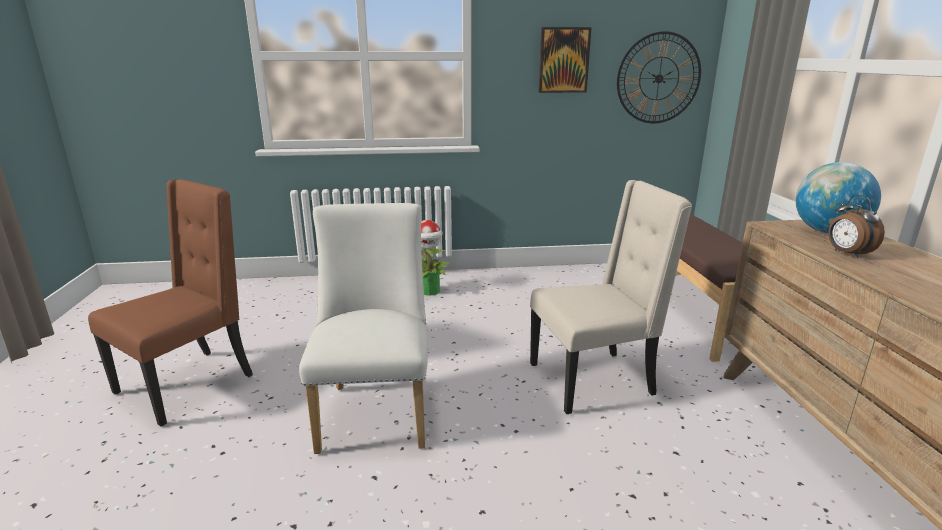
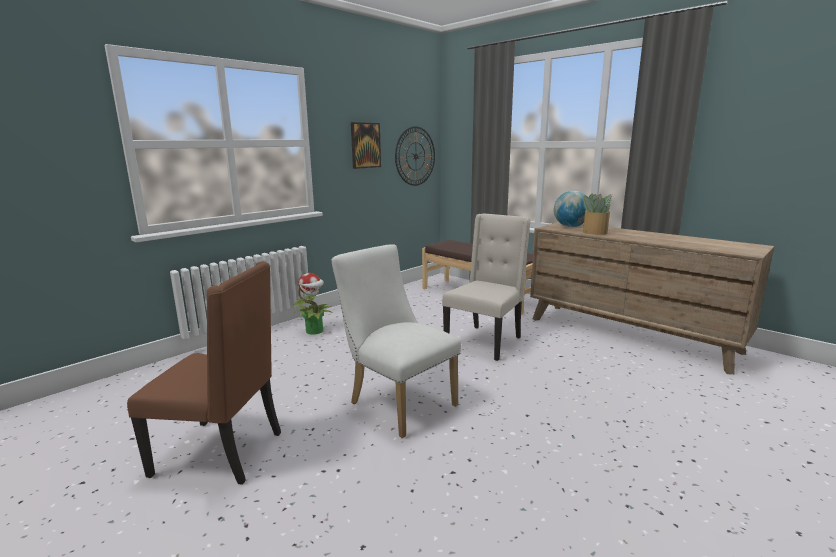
camera: 40 degrees left, 5 degrees down
brown chair [88,179,253,427] -> brown chair turned 105 degrees clockwise [127,262,281,485]
alarm clock [828,195,885,258] -> potted plant [583,193,612,235]

